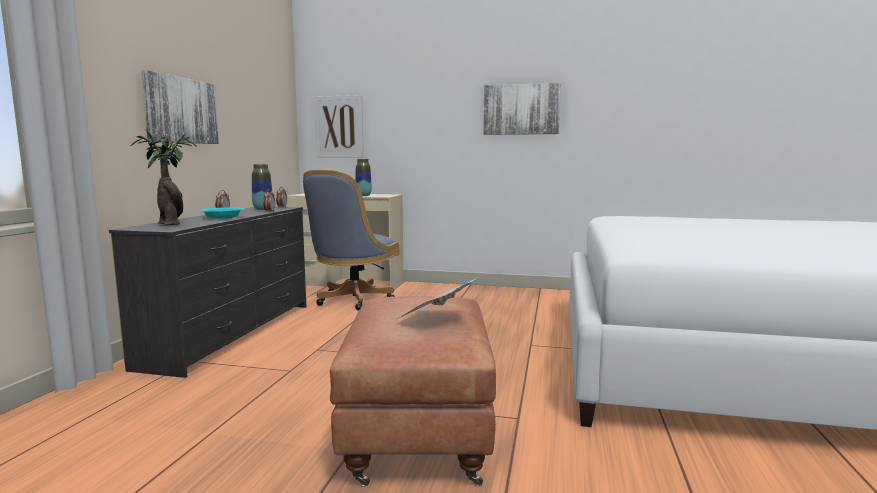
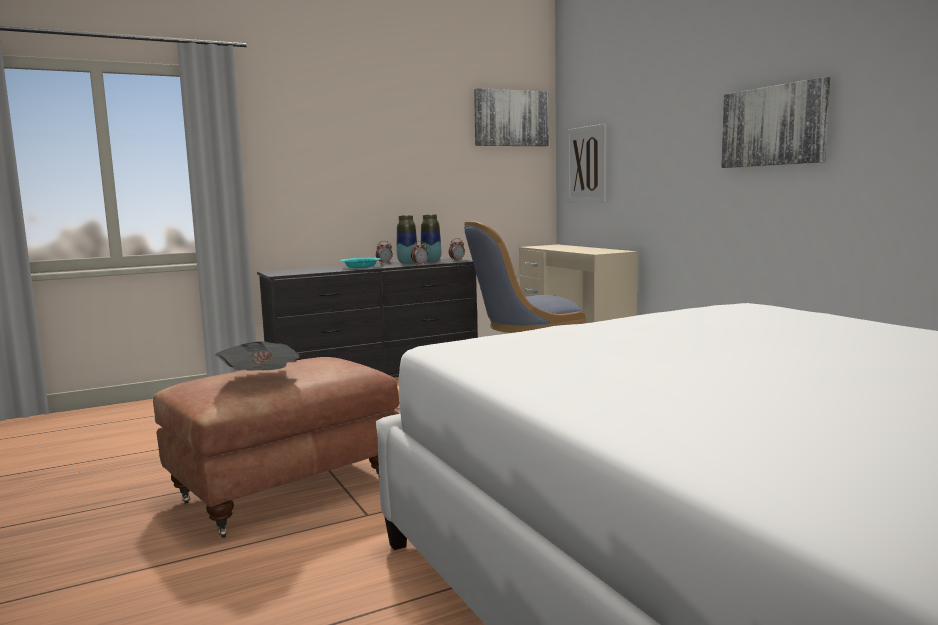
camera: 50 degrees right, 0 degrees up
potted plant [131,129,197,226] -> none
picture [141,70,219,144] -> picture moved to [474,88,549,146]
vase [355,159,372,196] -> vase moved to [397,215,417,264]

